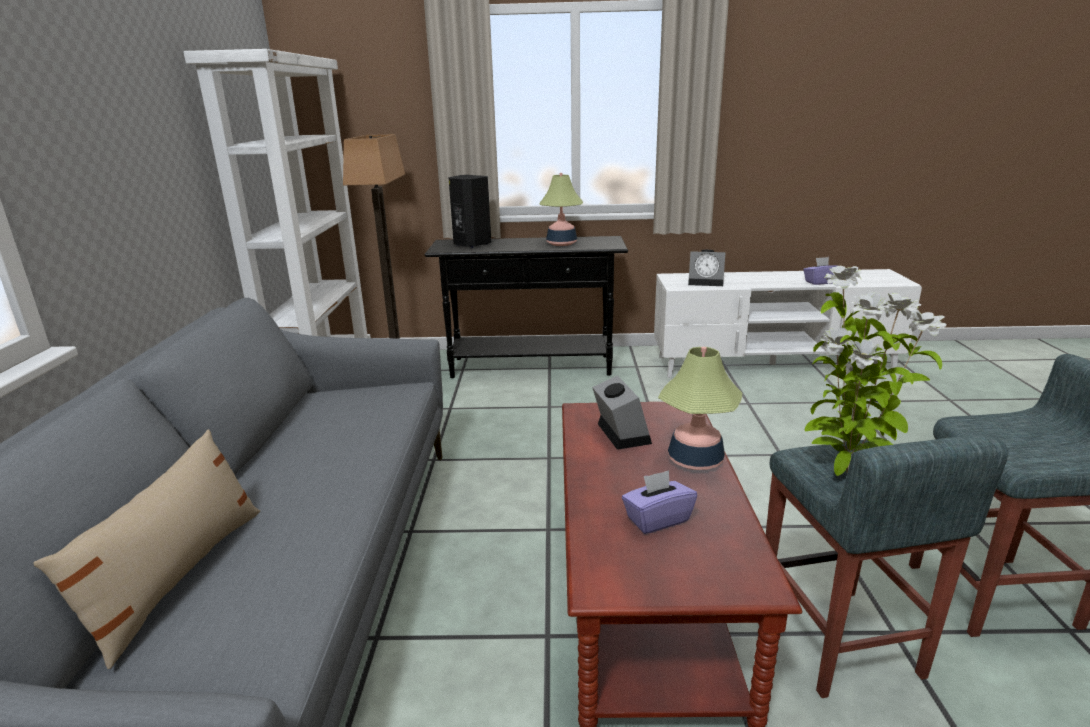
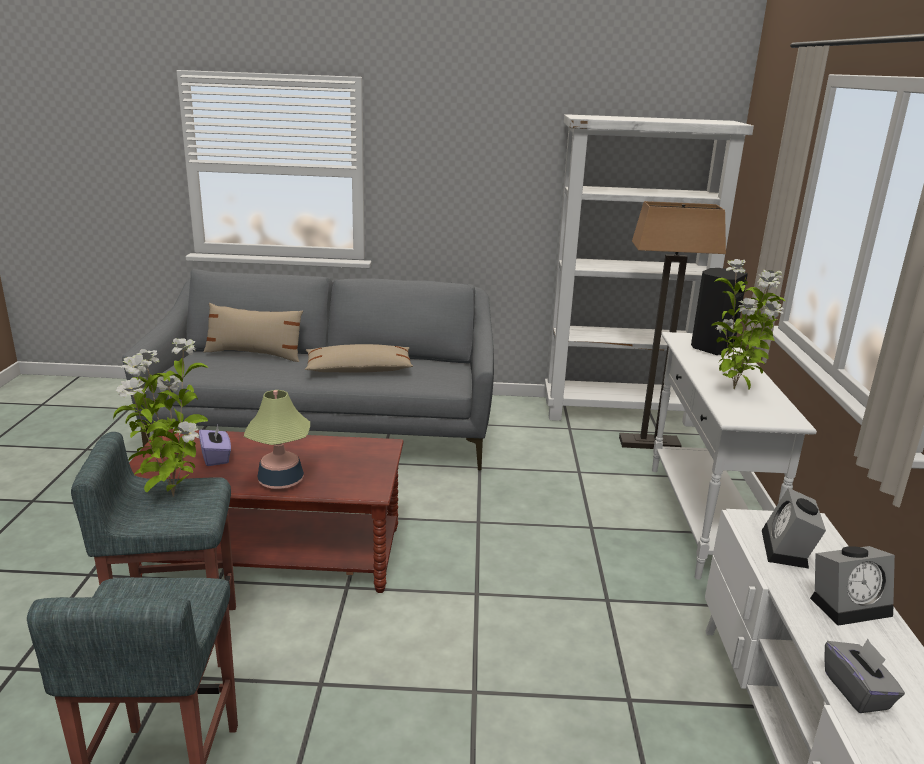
camera: 90 degrees right, 0 degrees up
black console table [425,236,628,378] -> white console table [652,332,817,580]
table lamp [540,173,583,246] -> potted plant [711,259,786,389]
alarm clock [592,375,652,450] -> alarm clock moved to [810,546,895,626]
purple tissue box [803,257,836,285] -> grey tissue box [824,639,905,713]
none -> beige pillow [305,344,413,372]

